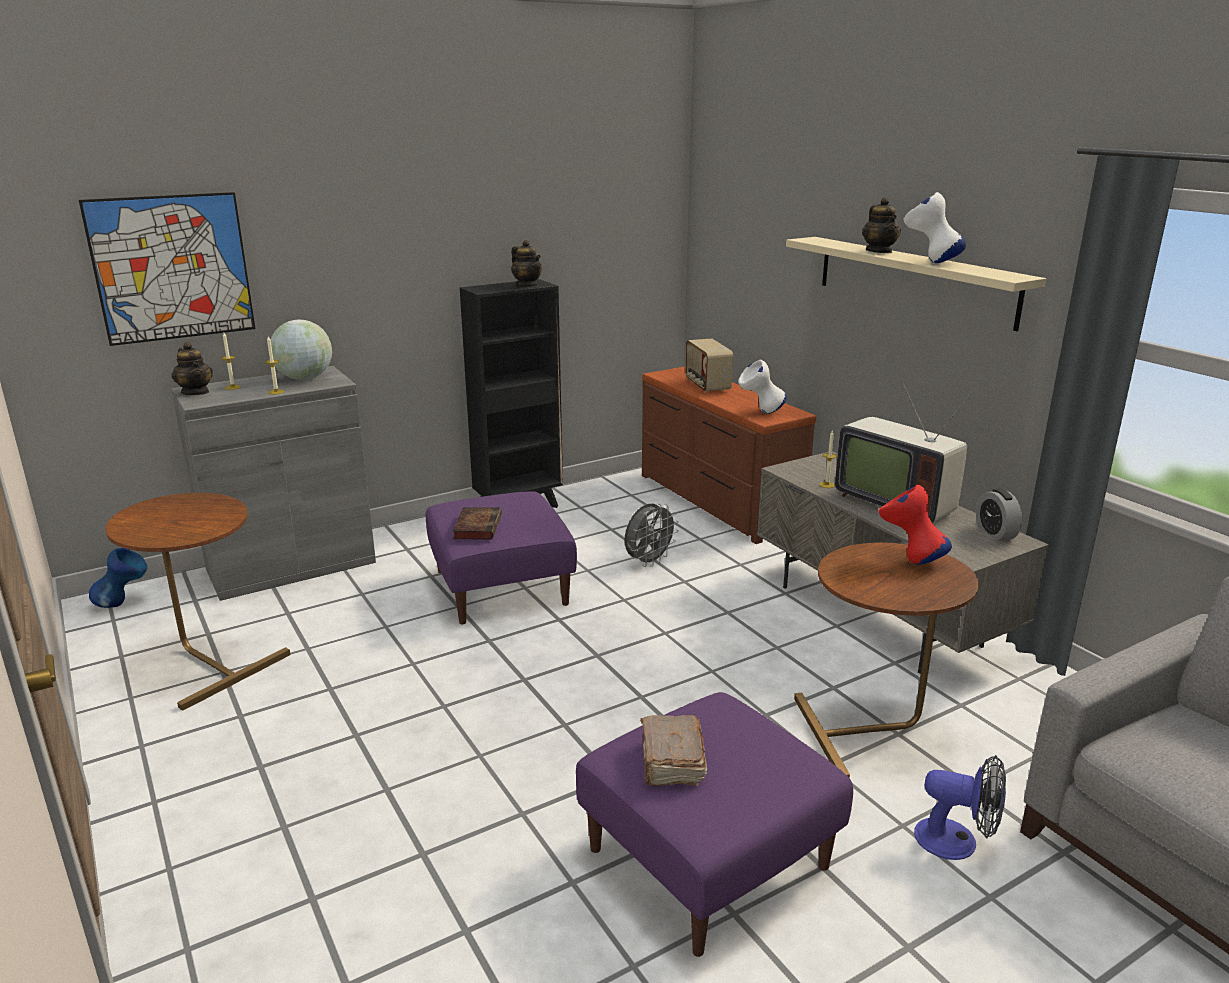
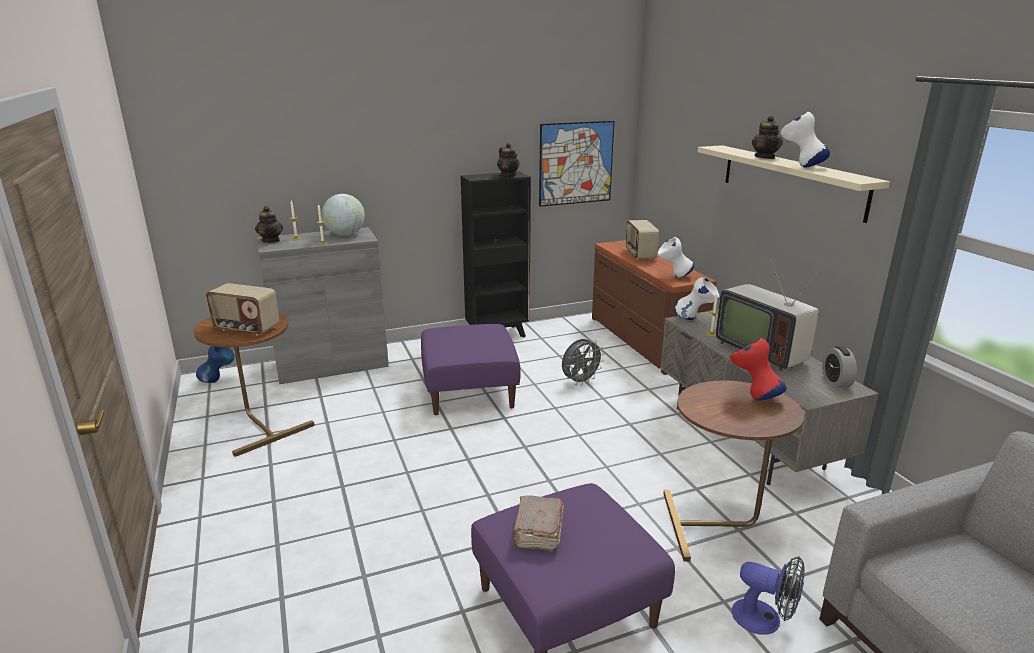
camera: 10 degrees right, 0 degrees up
picture [79,192,255,346] -> picture moved to [539,121,615,207]
book [452,507,502,539] -> none
none -> radio [206,283,279,336]
none -> white vase [674,277,719,320]

